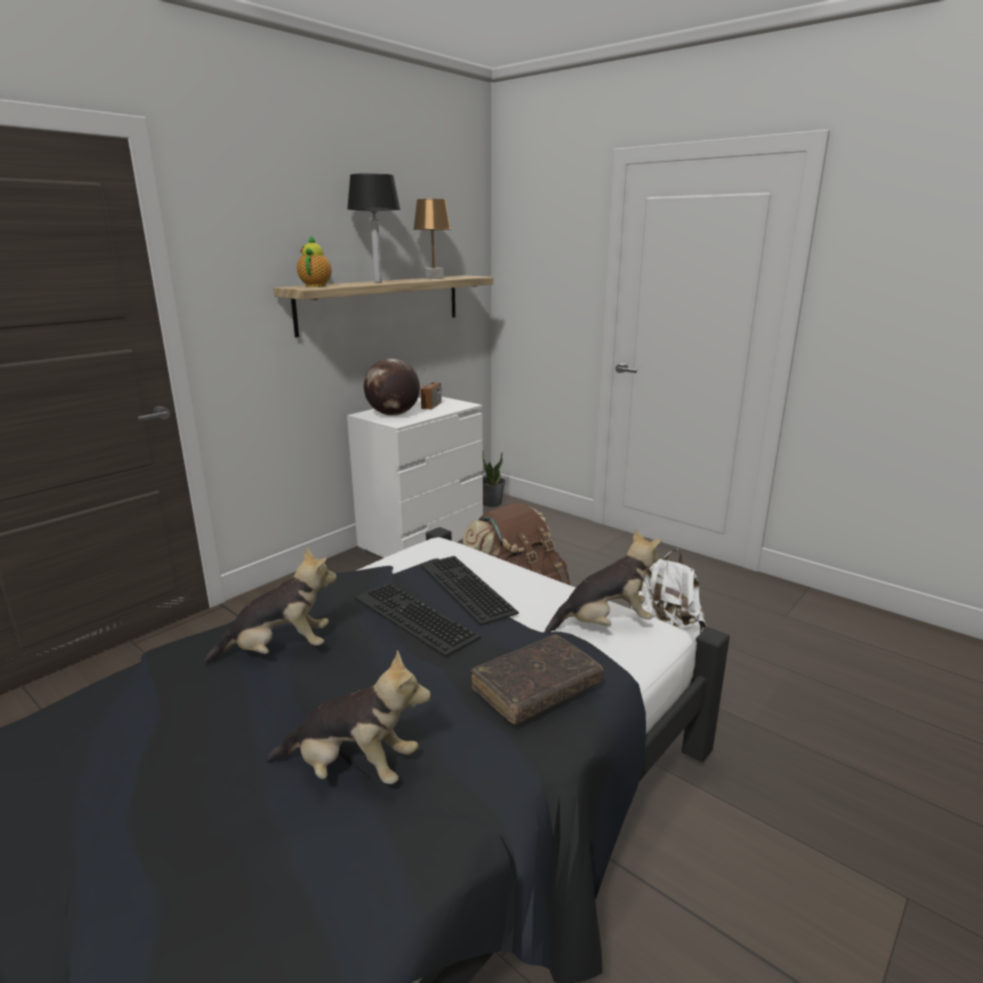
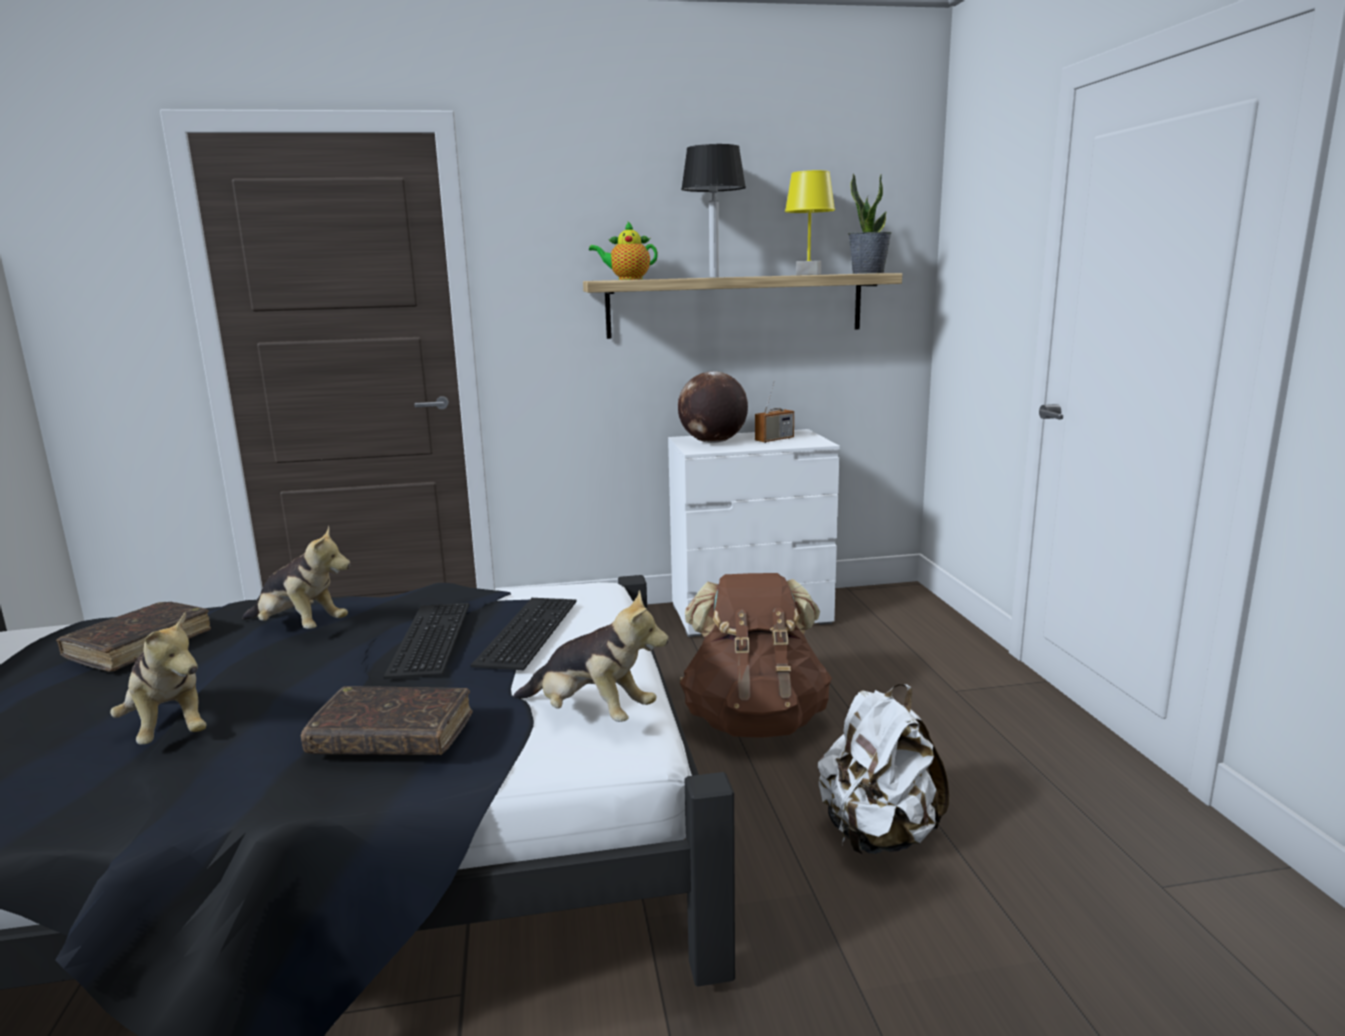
camera: 40 degrees right, 5 degrees down
teapot [297,235,332,287] -> teapot turned 135 degrees counterclockwise [589,221,658,280]
brown table lamp [413,199,451,279] -> yellow table lamp [785,170,835,275]
potted plant [483,452,505,507] -> potted plant moved to [848,173,892,274]
none -> brown book [56,602,211,672]

